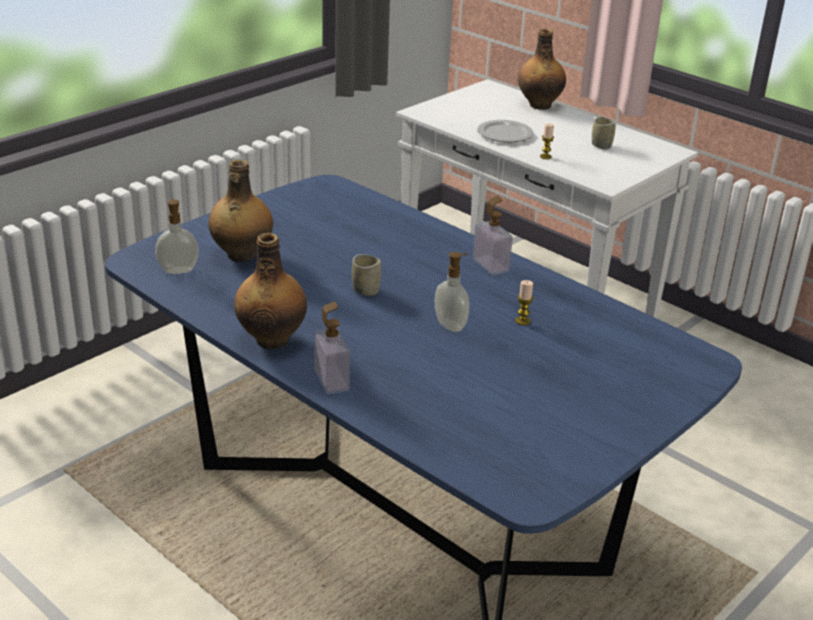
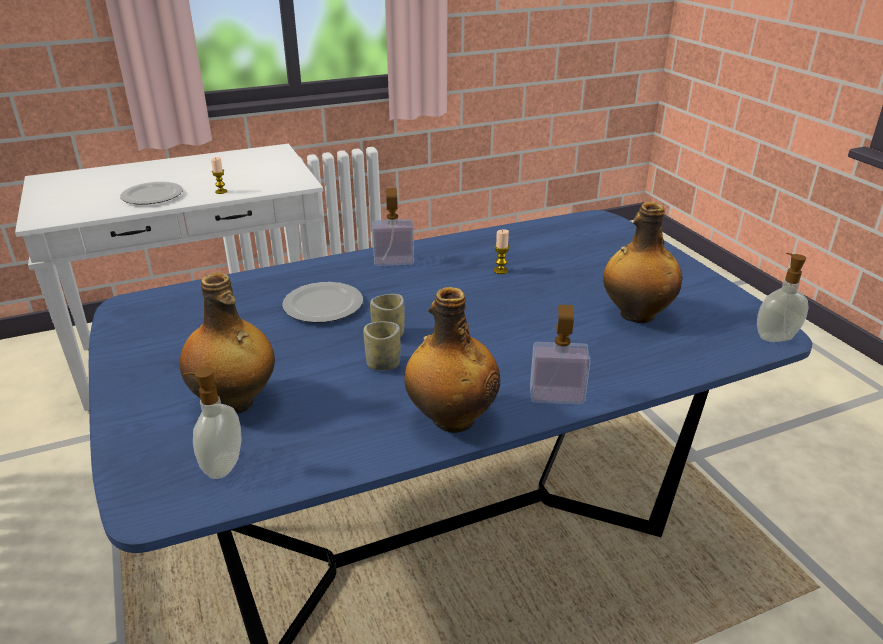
camera: 65 degrees left, 0 degrees up
soap dispenser [435,252,469,332] -> soap dispenser moved to [757,253,809,342]
bottle [518,29,566,110] -> bottle moved to [603,202,682,323]
cup [592,117,616,150] -> cup moved to [363,322,400,370]
none -> plate [282,282,363,323]

